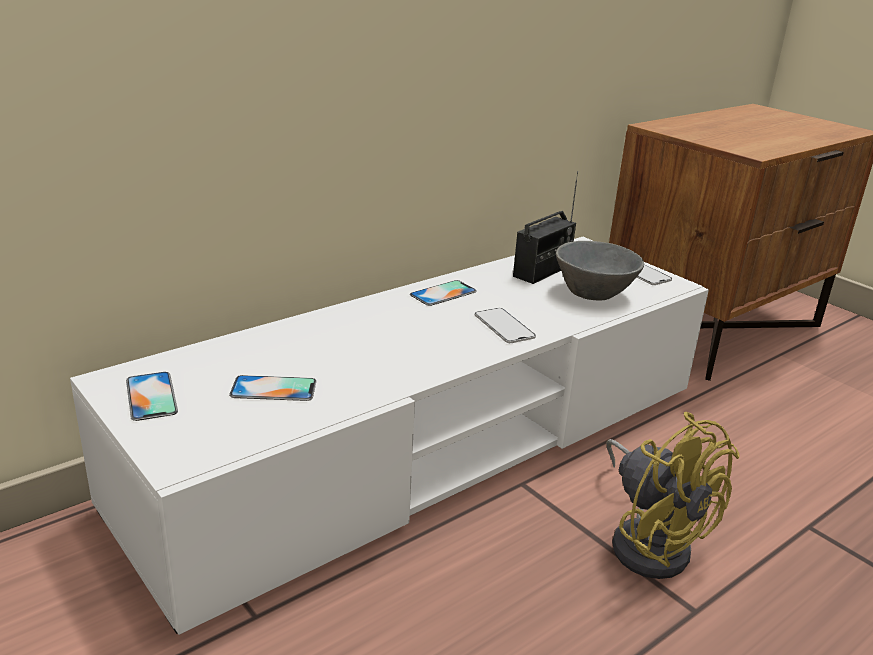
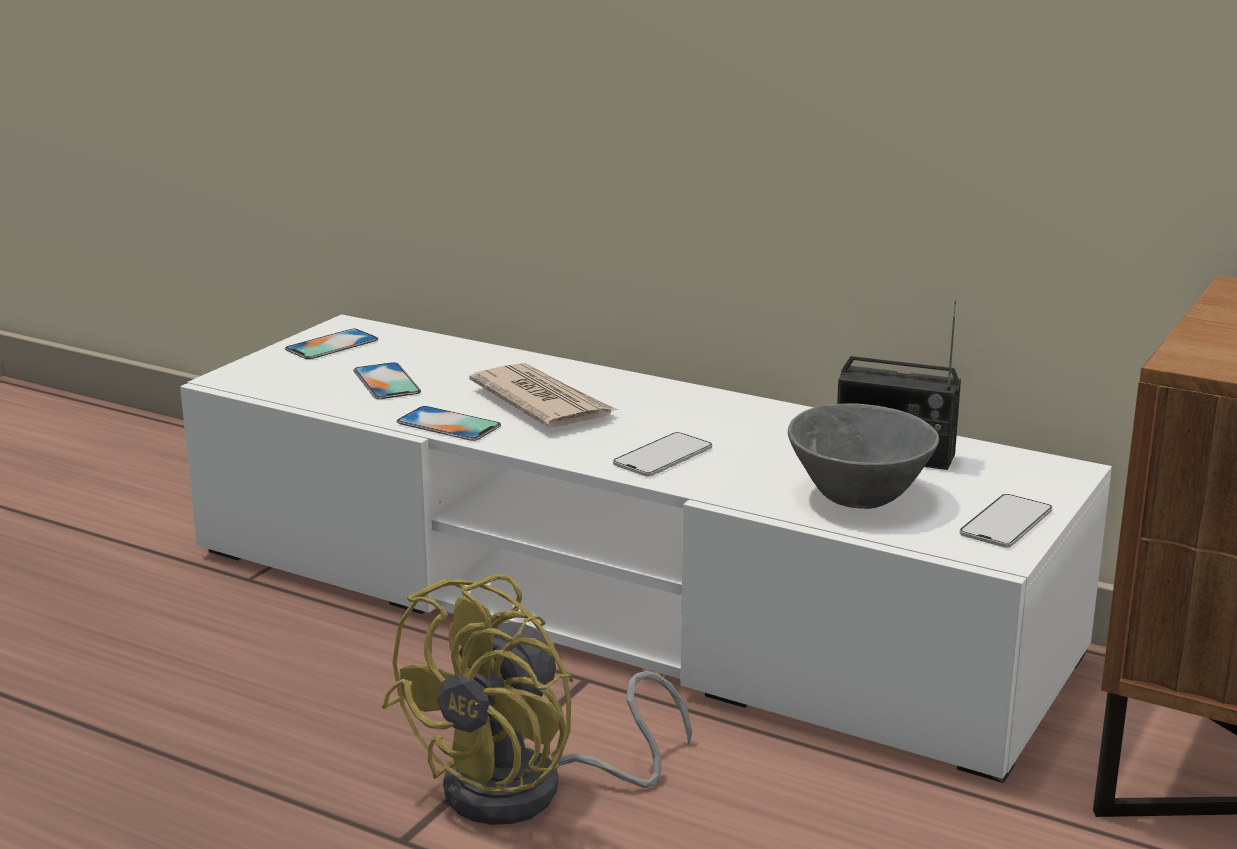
camera: 70 degrees right, 5 degrees down
phone [410,280,477,306] -> phone moved to [397,406,501,441]
none -> newspaper [469,363,617,428]

